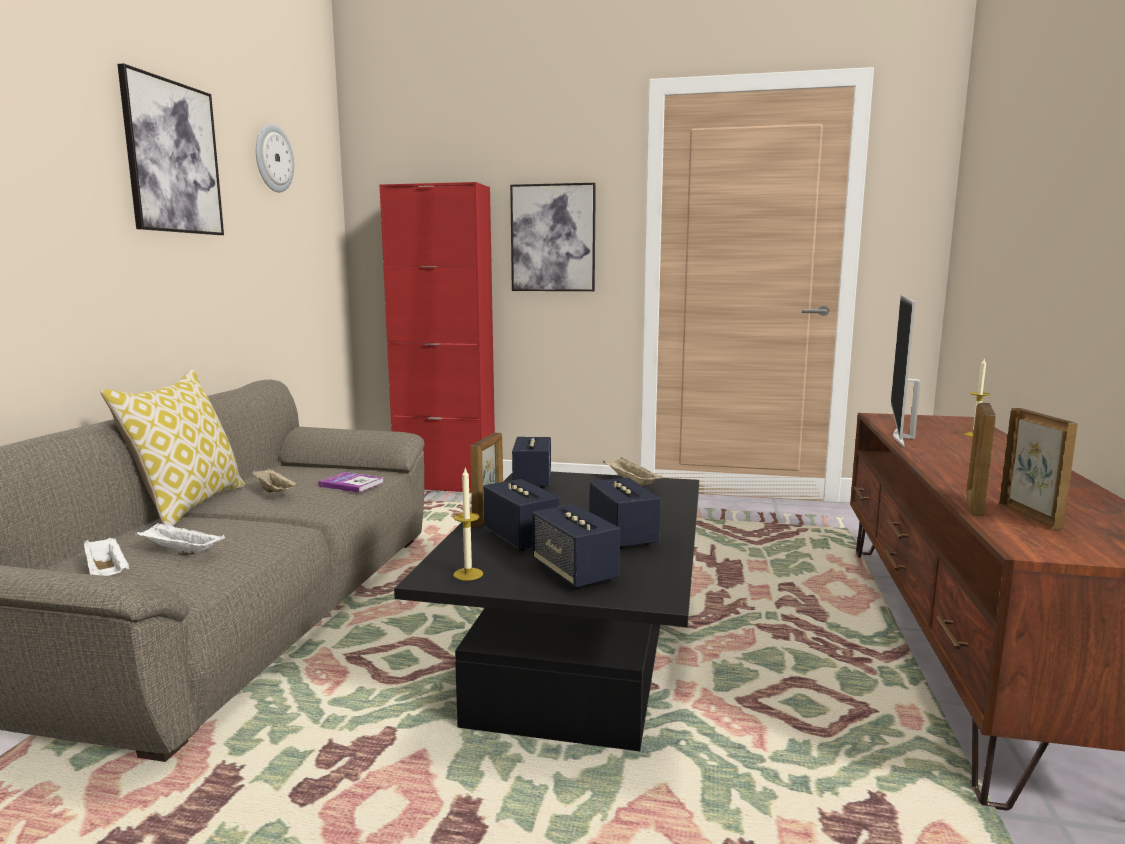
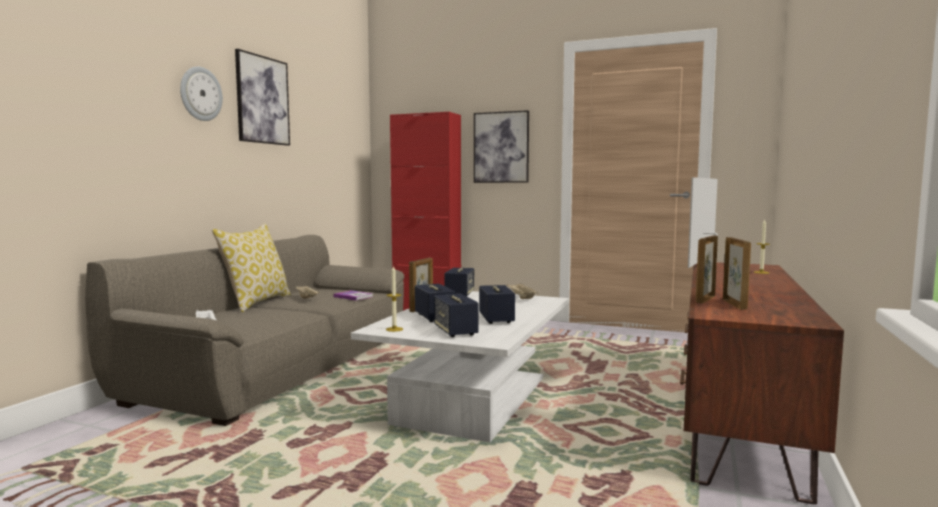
camera: 10 degrees right, 5 degrees down
white tray [135,523,225,555] -> none
wall clock [256,124,294,192] -> wall clock moved to [180,66,223,121]
black coffee table [394,472,699,751] -> white coffee table [351,291,569,442]

